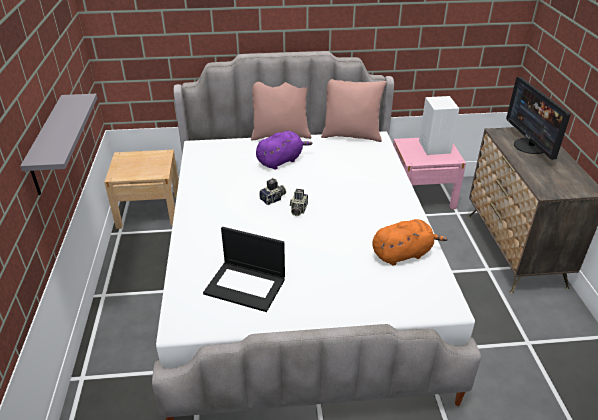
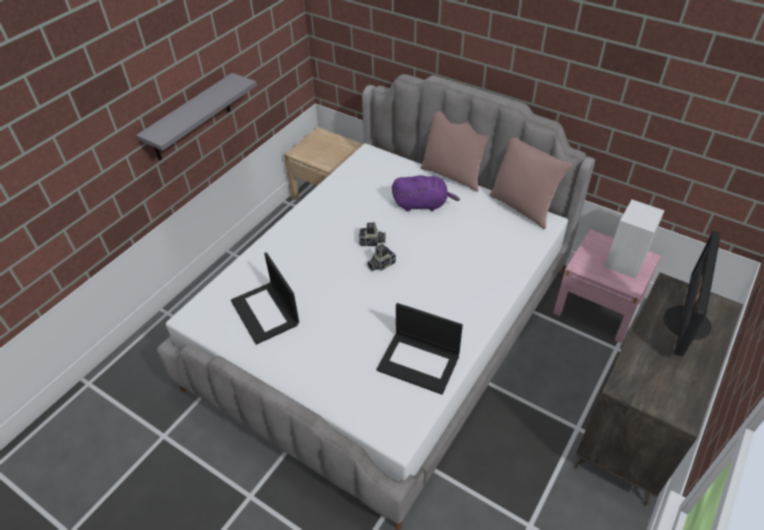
camera: 40 degrees right, 10 degrees up
orange plush toy [372,219,448,266] -> laptop [377,303,463,395]

